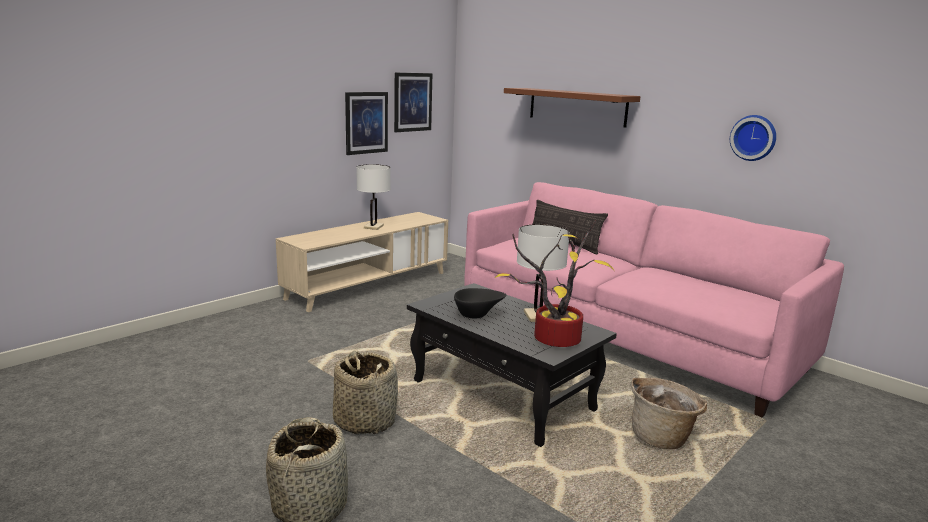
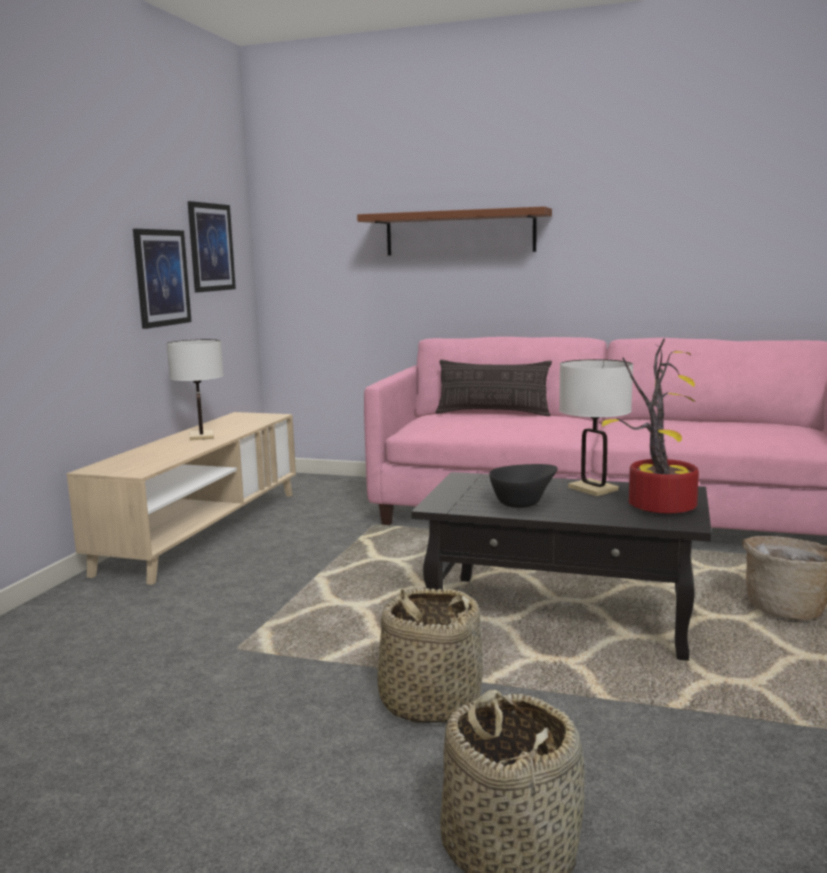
camera: 25 degrees left, 5 degrees down
wall clock [730,115,776,161] -> none

